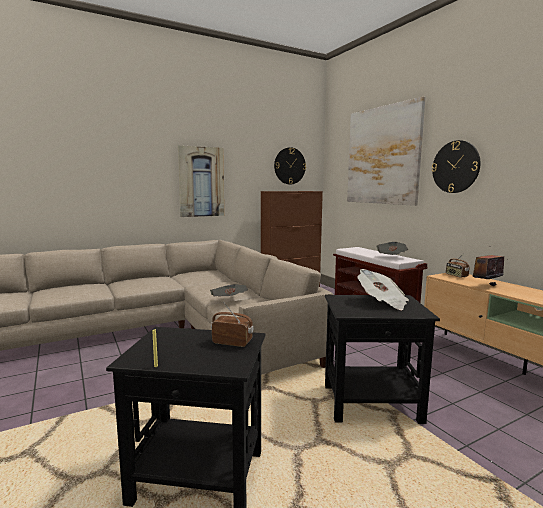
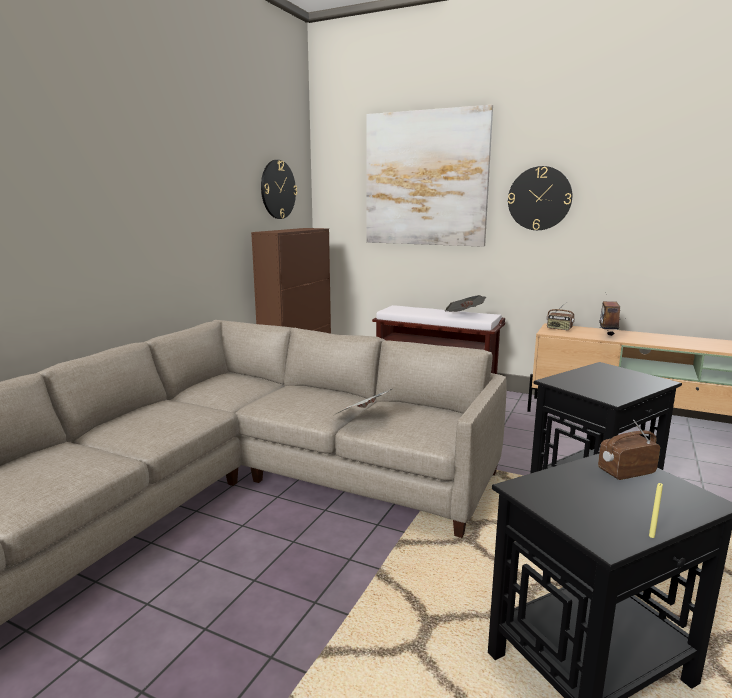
camera: 35 degrees left, 5 degrees up
picture [178,145,224,217] -> none
newspaper [357,269,409,310] -> none

